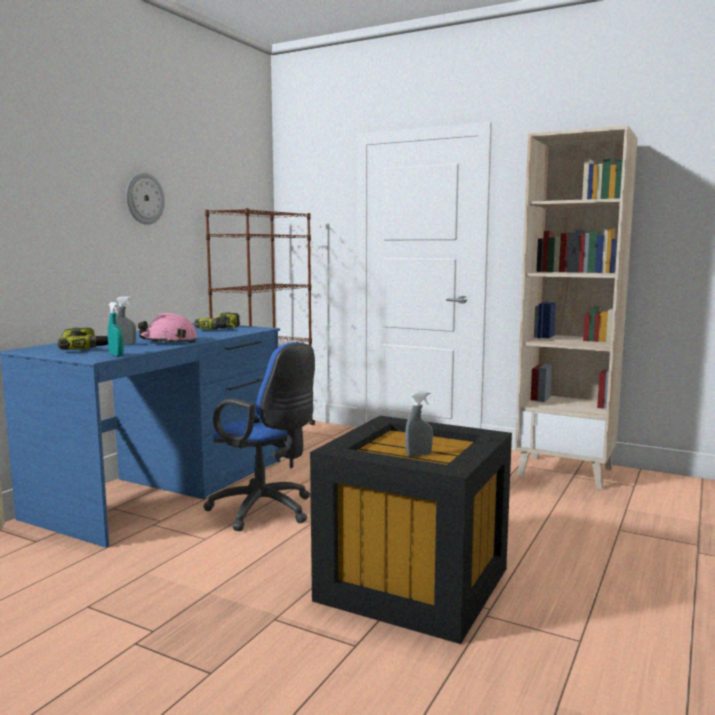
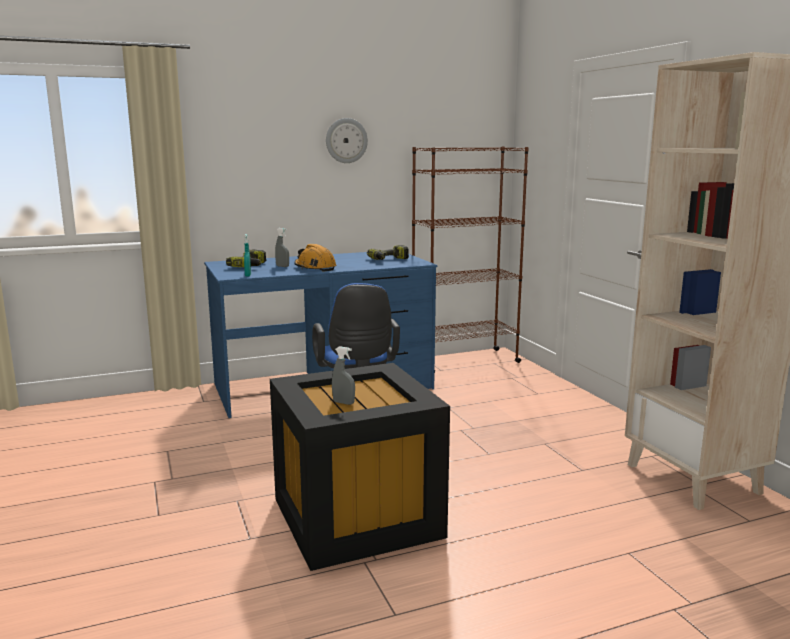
camera: 40 degrees right, 5 degrees up
pink hard hat [138,313,198,343] -> orange hard hat [294,244,336,272]

